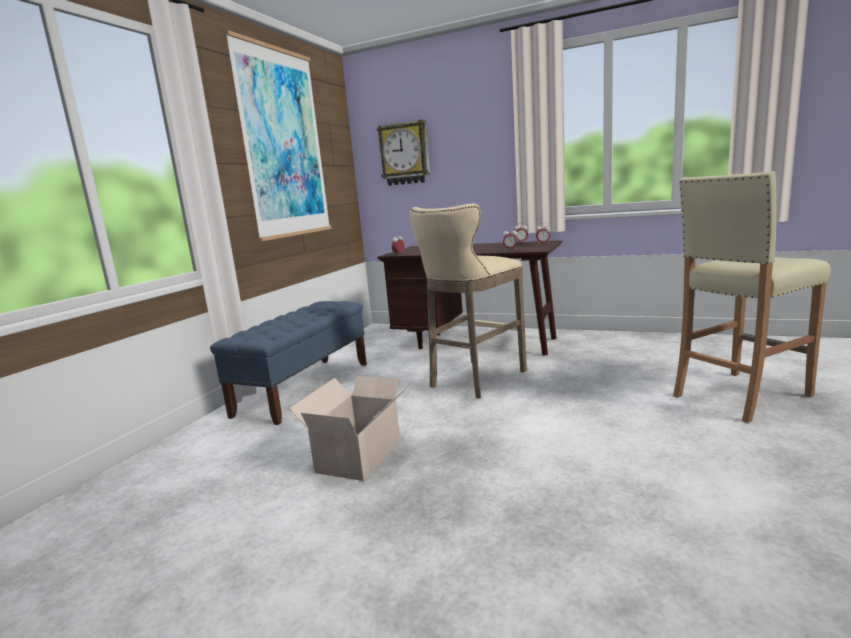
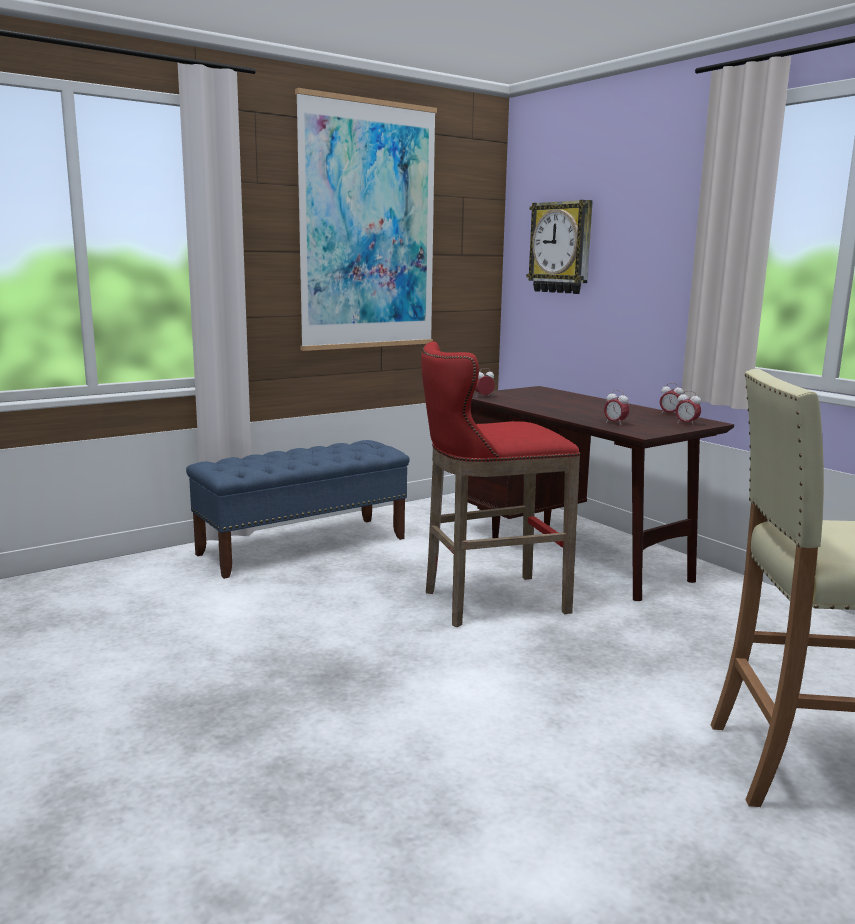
camera: 30 degrees right, 0 degrees up
cardboard box [289,376,410,481] -> none
beige stool [409,204,527,399] -> red stool [421,341,580,627]

